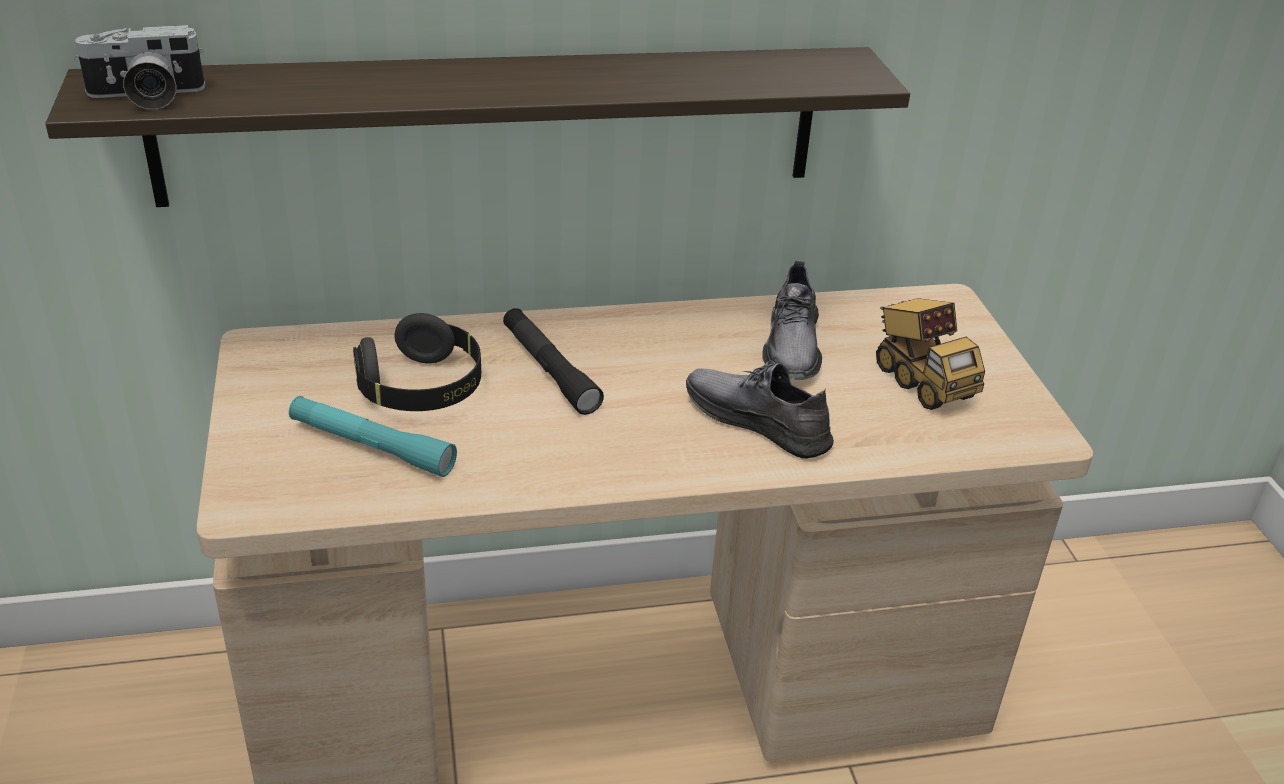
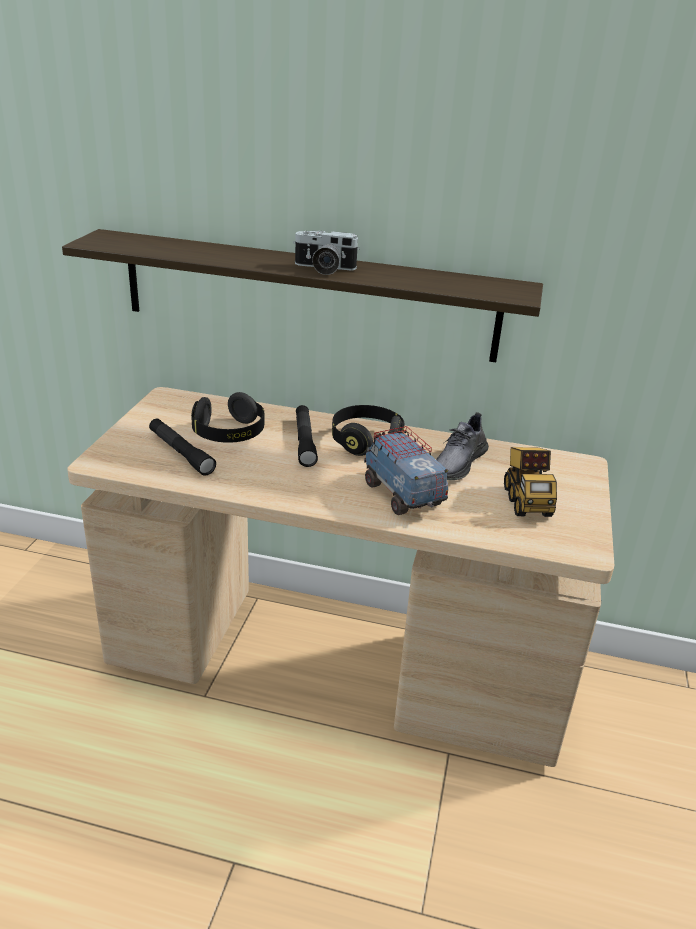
camera: 25 degrees right, 5 degrees down
camera [74,25,205,110] -> camera moved to [293,231,360,275]
turquoise flashlight [289,396,457,477] -> black flashlight [149,419,216,476]
grey shoe [686,361,834,459] -> toy truck [364,426,448,515]
none -> black headphones [332,405,404,456]

